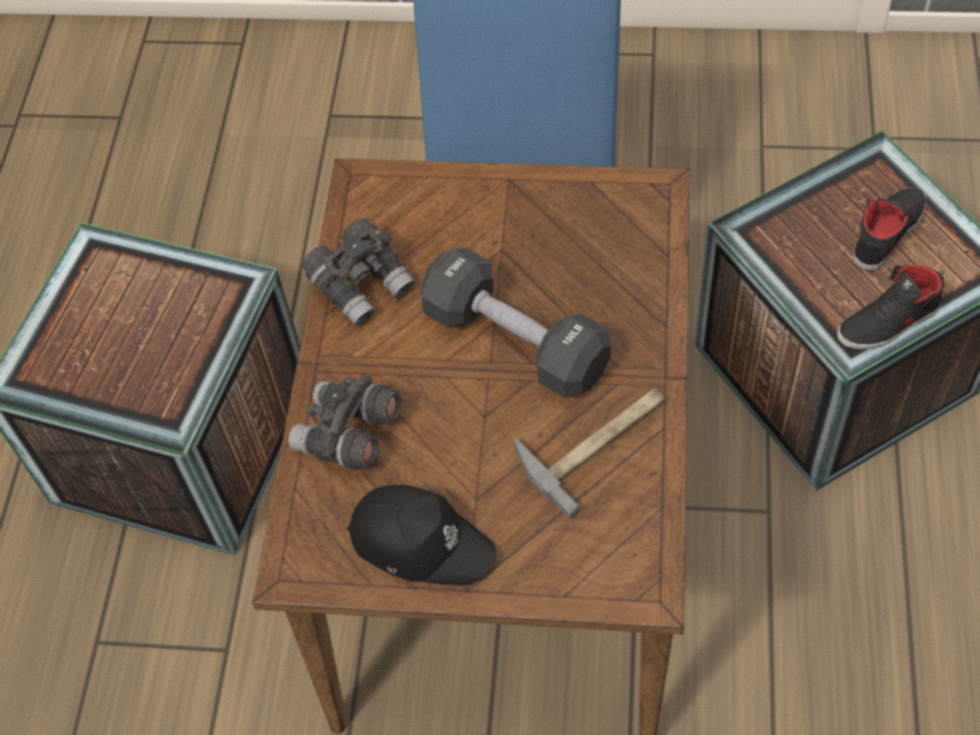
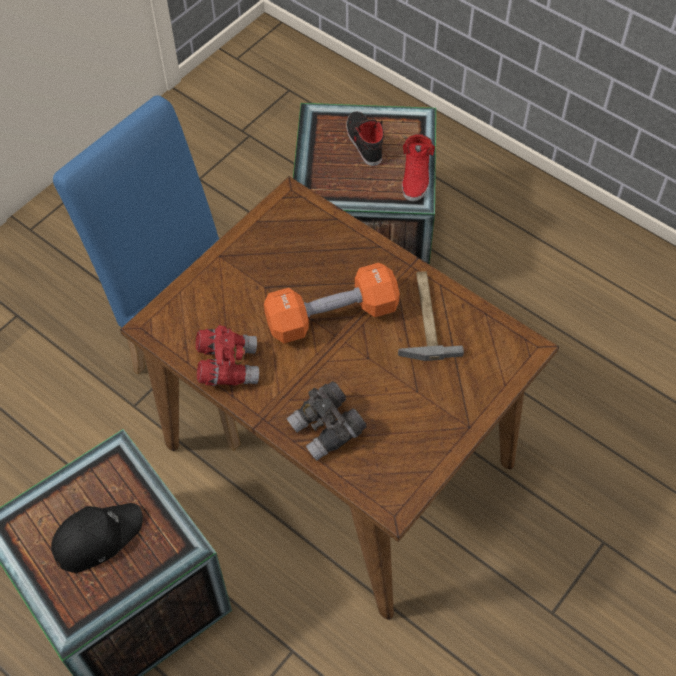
camera: 60 degrees left, 0 degrees up
grey binoculars [302,219,415,326] -> red binoculars [196,325,259,386]
black cap [348,485,496,586] -> black cap moved to [51,503,143,573]
black dumbbell [420,248,611,398] -> orange dumbbell [264,263,400,343]
black shoe [837,265,944,349] -> red shoe [402,134,435,202]

